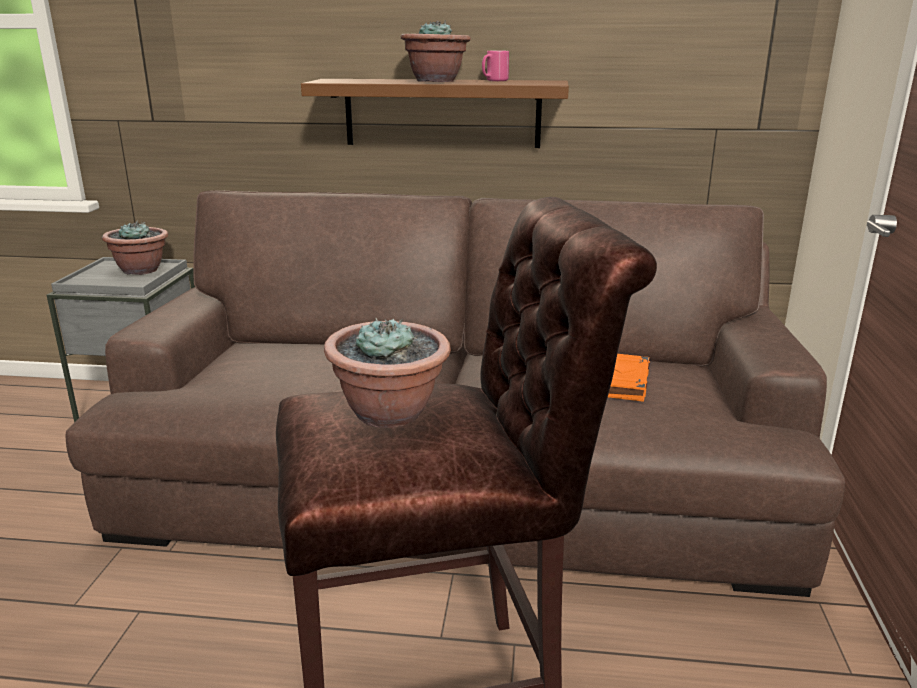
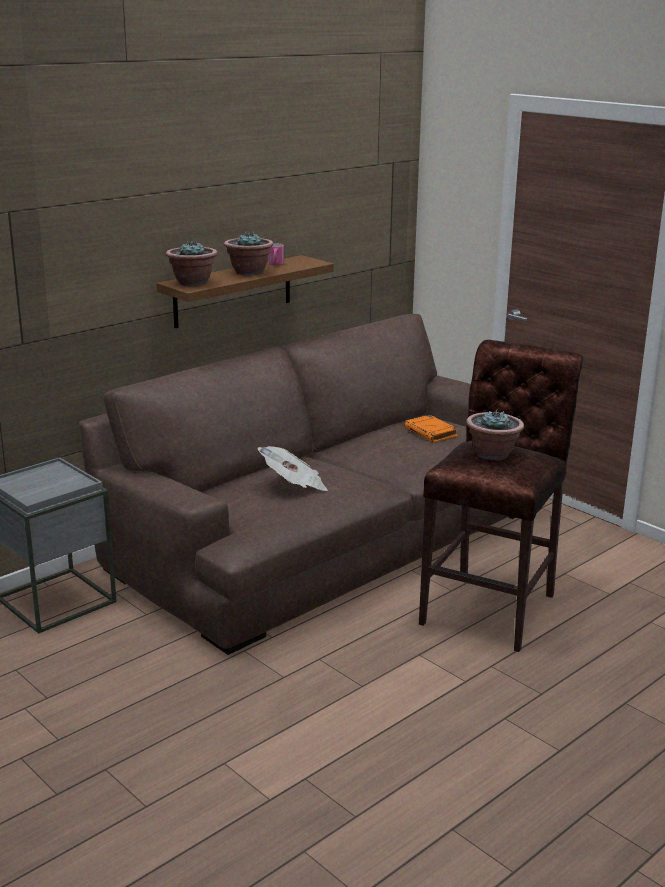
camera: 50 degrees left, 0 degrees up
potted plant [102,220,168,275] -> potted plant moved to [166,240,218,286]
none -> newspaper [258,446,328,491]

